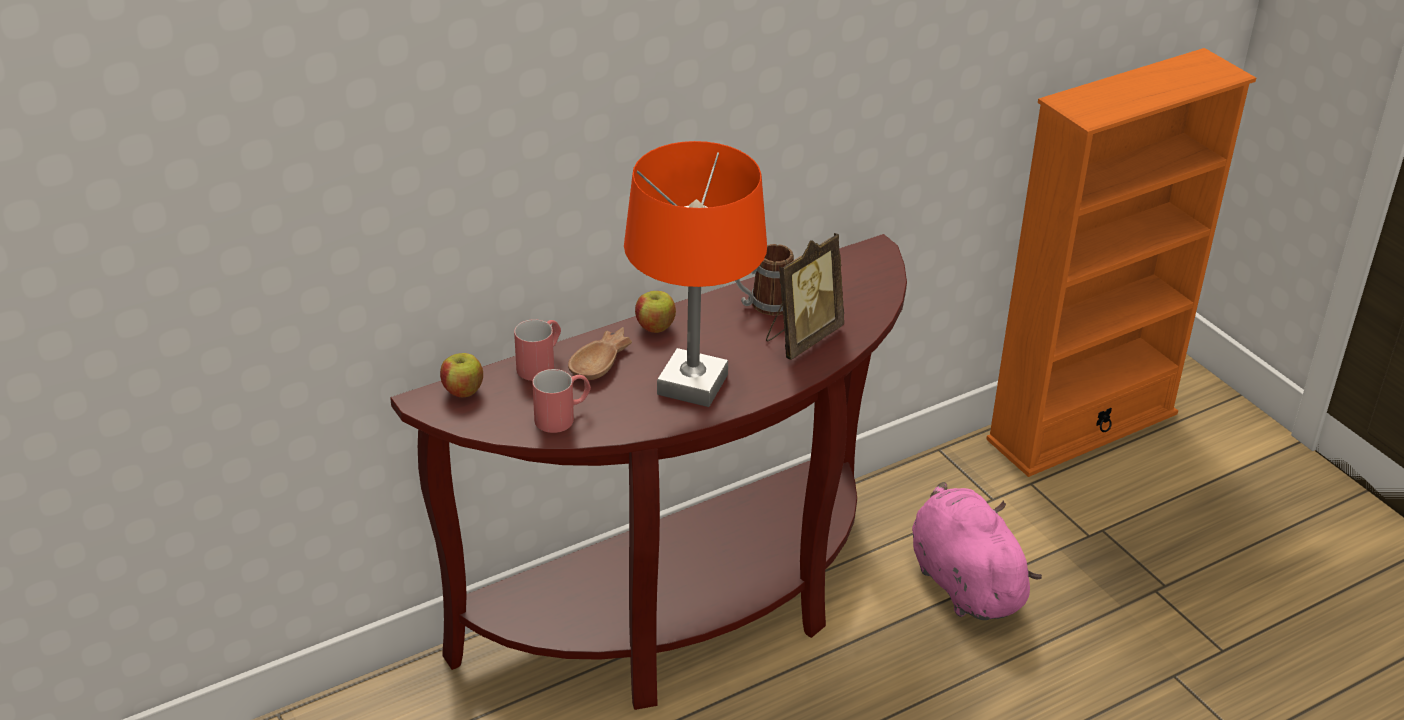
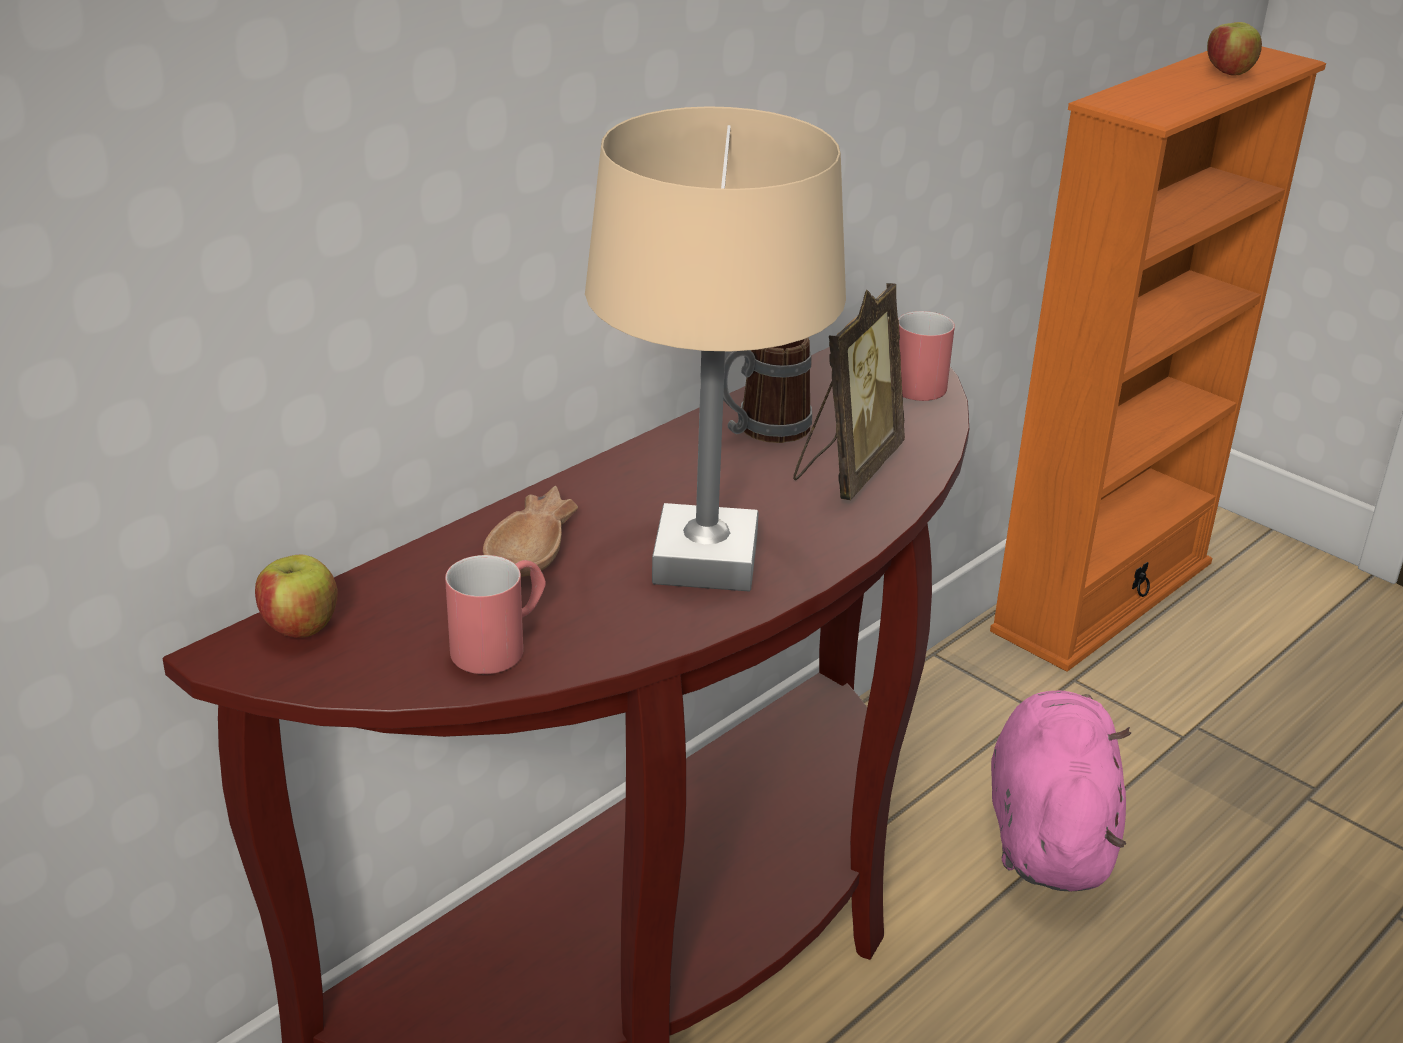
camera: 15 degrees left, 5 degrees down
red mug [514,319,561,381] -> red mug moved to [898,311,955,401]
orange table lamp [624,141,767,407] -> beige table lamp [585,106,846,592]
apple [635,291,676,333] -> apple moved to [1207,22,1262,76]
pink plush toy [912,482,1042,620] -> pink plush toy turned 45 degrees clockwise [991,691,1131,891]

